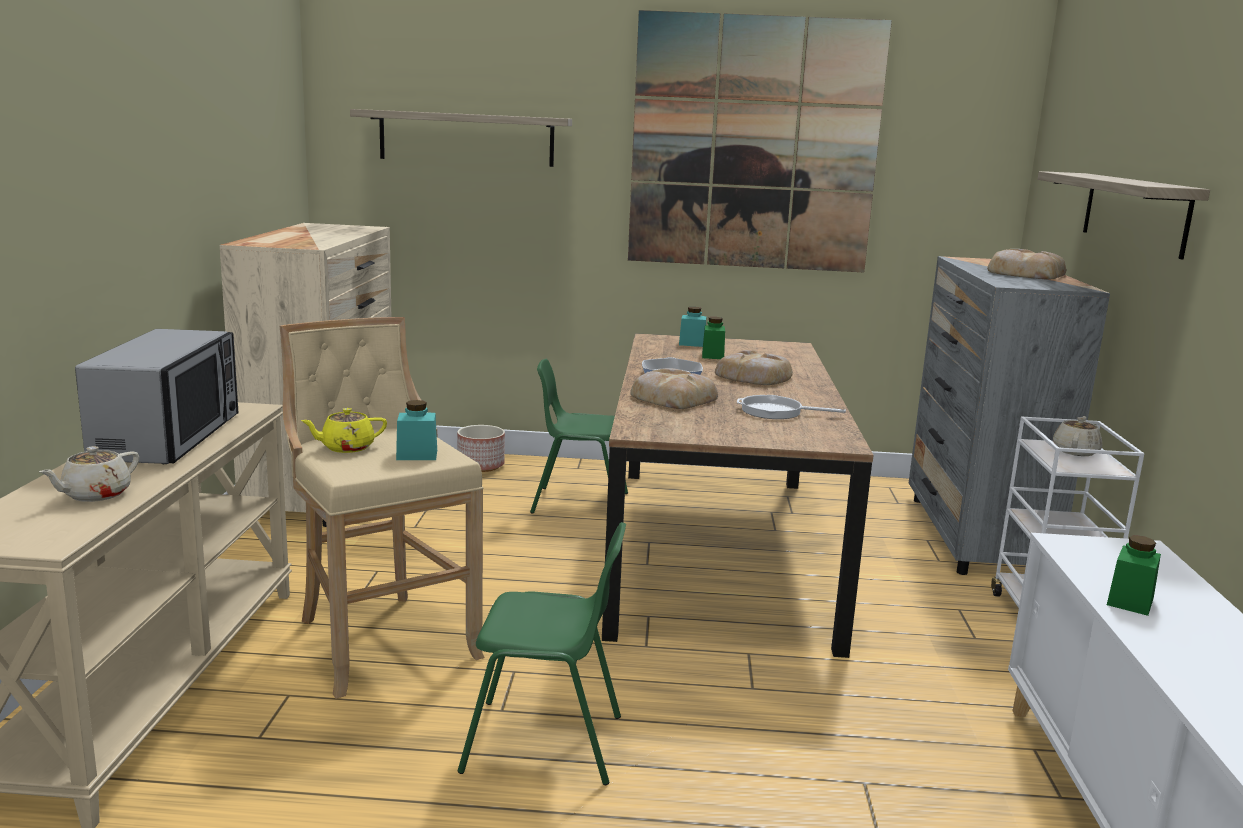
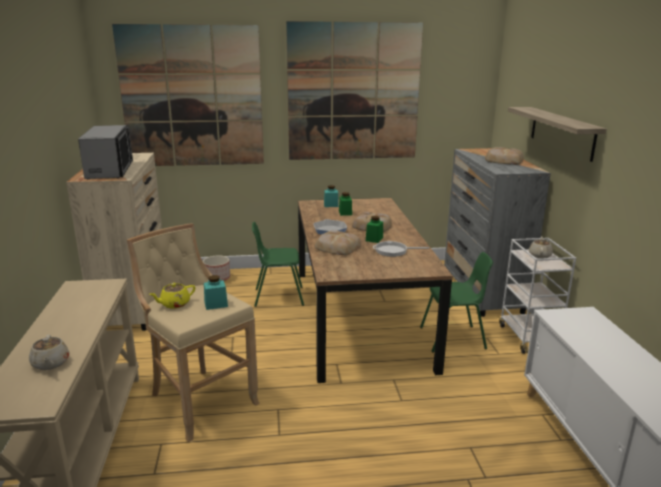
camera: 10 degrees left, 5 degrees up
beige teapot [39,446,139,502] -> beige teapot turned 45 degrees counterclockwise [29,334,69,370]
microwave [75,329,239,464] -> microwave moved to [78,125,133,179]
shelf [350,109,572,167] -> picture [112,24,264,166]
green chair [458,522,626,785] -> green chair moved to [420,252,493,353]
green jar [1107,535,1161,616] -> green jar moved to [366,216,383,243]

